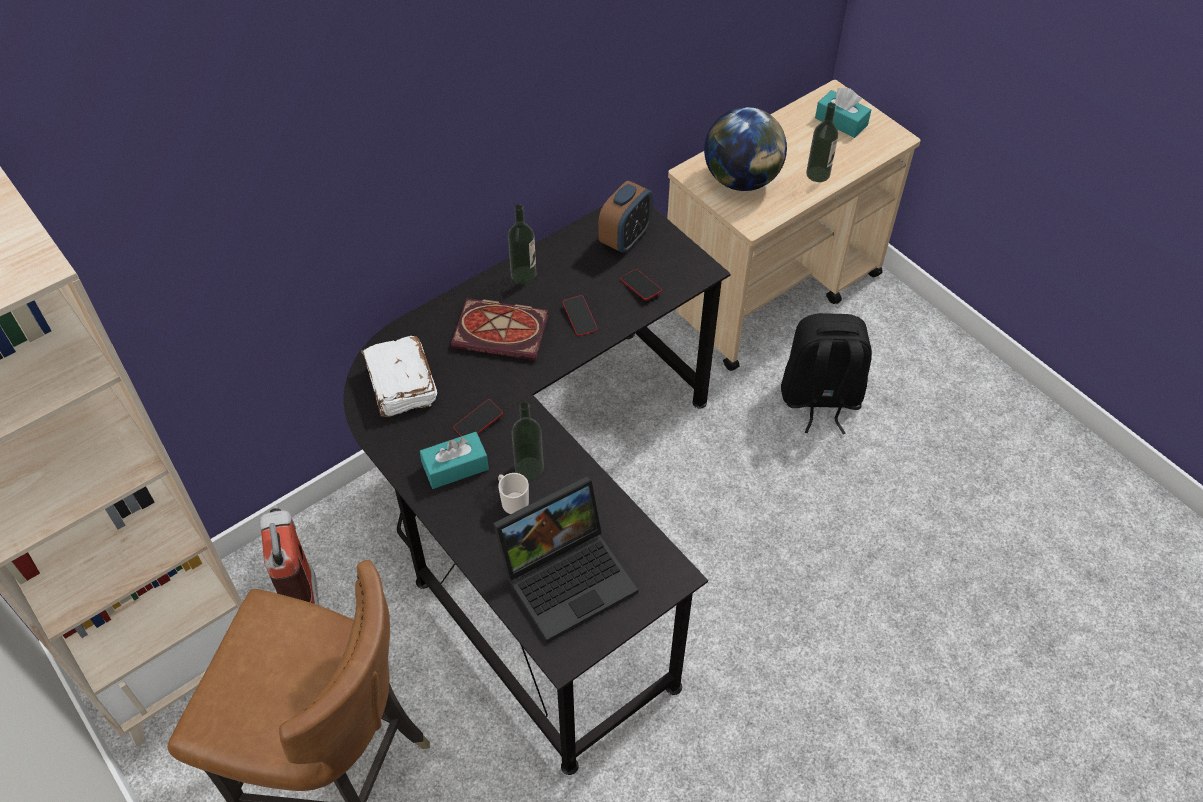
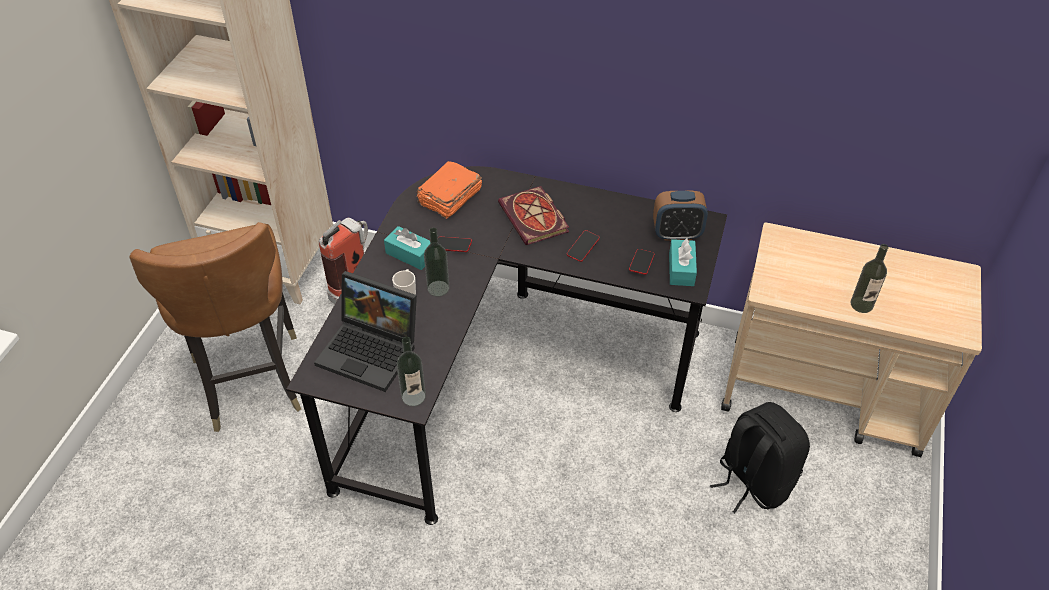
camera: 55 degrees right, 5 degrees down
white book [361,336,437,417] -> orange book [417,161,482,219]
bottle [508,204,536,284] -> bottle moved to [397,337,426,406]
globe [704,107,787,191] -> none
turquoise tissue box [815,88,871,138] -> turquoise tissue box moved to [669,238,697,286]

